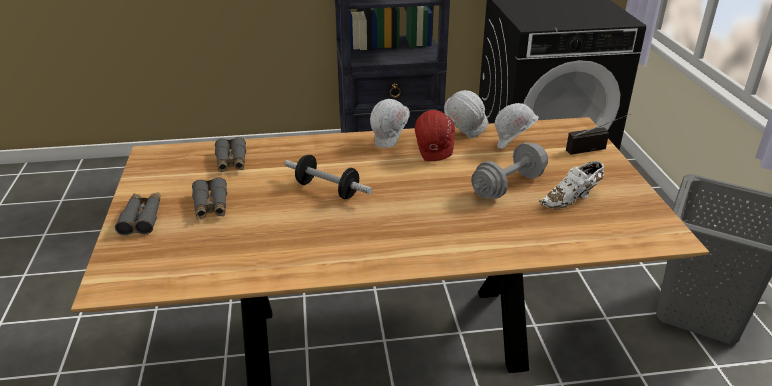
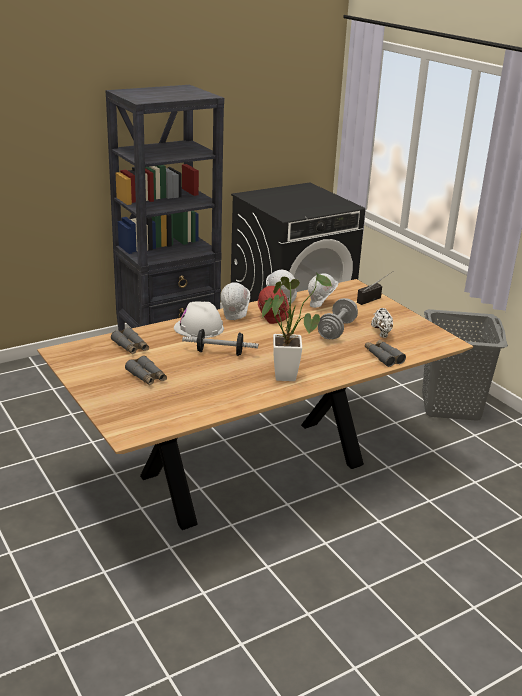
camera: 25 degrees left, 5 degrees down
grey binoculars [115,192,161,235] -> grey binoculars moved to [365,340,406,367]
white shoe [539,161,604,209] -> white shoe turned 135 degrees clockwise [371,308,393,338]
none -> white hard hat [174,301,224,338]
none -> potted plant [261,272,332,381]

